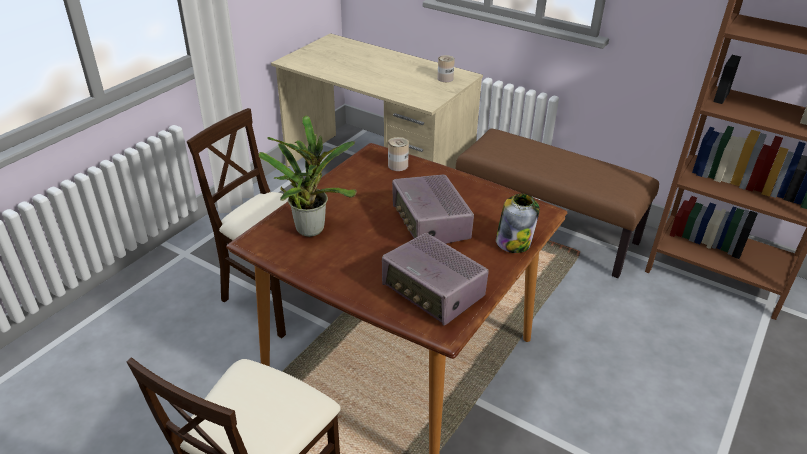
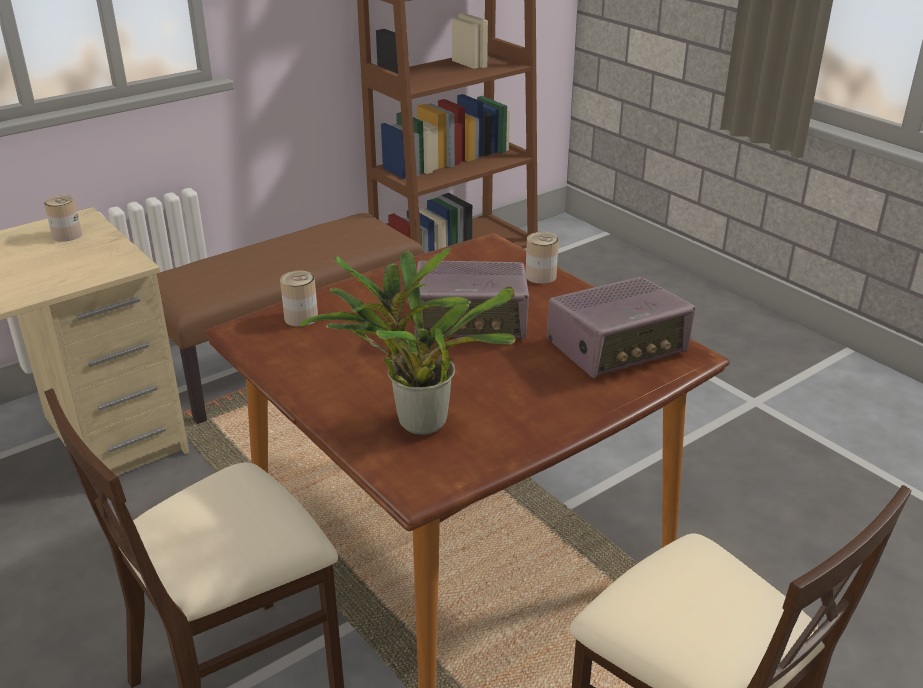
camera: 70 degrees left, 5 degrees down
jar [496,194,540,253] -> can [526,232,559,284]

